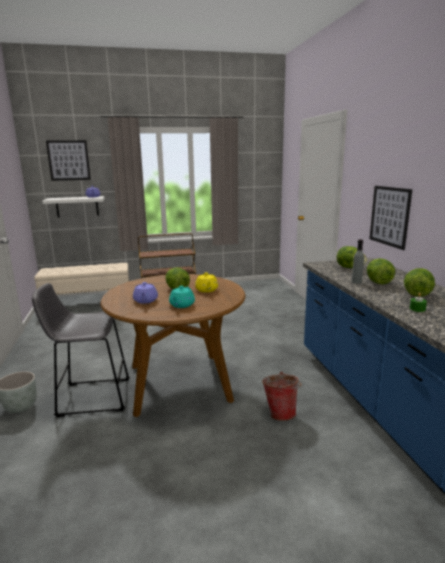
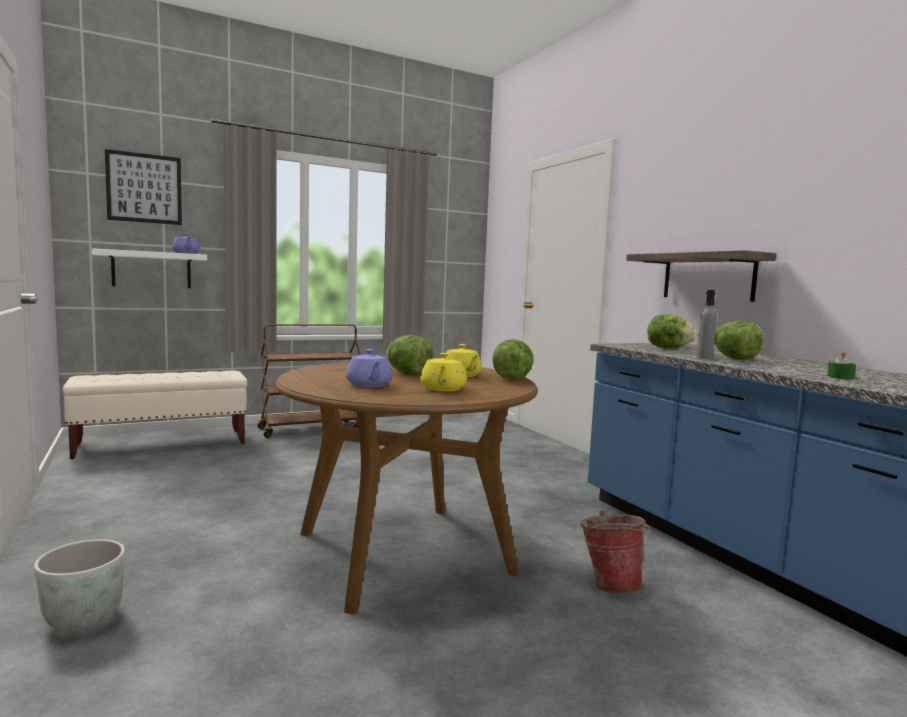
camera: 15 degrees left, 10 degrees down
grey stool [32,283,130,417] -> none
turquoise teapot [169,286,195,308] -> yellow teapot [420,353,467,392]
picture [370,186,412,250] -> shelf [626,250,776,302]
lettuce [404,268,435,297] -> lettuce moved to [492,339,533,380]

